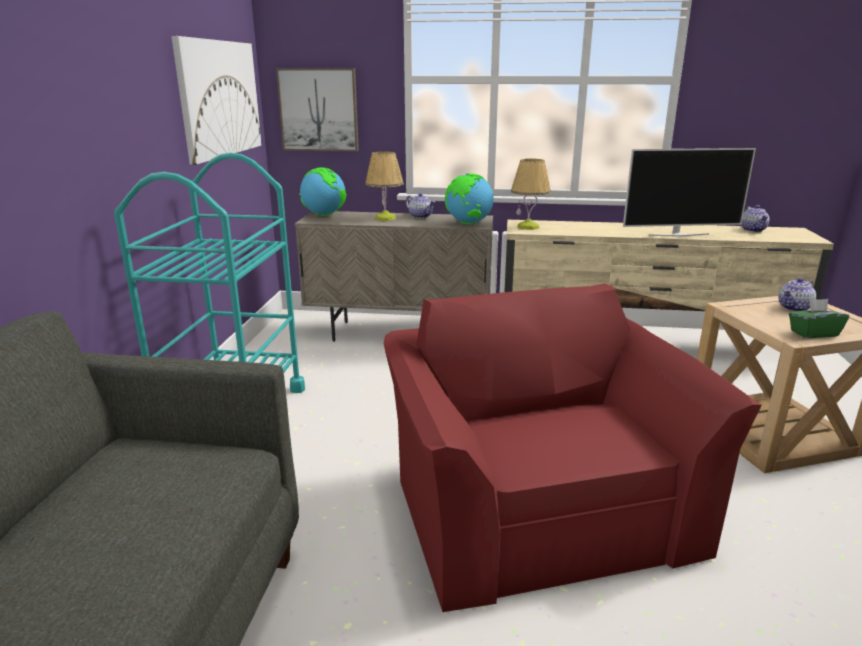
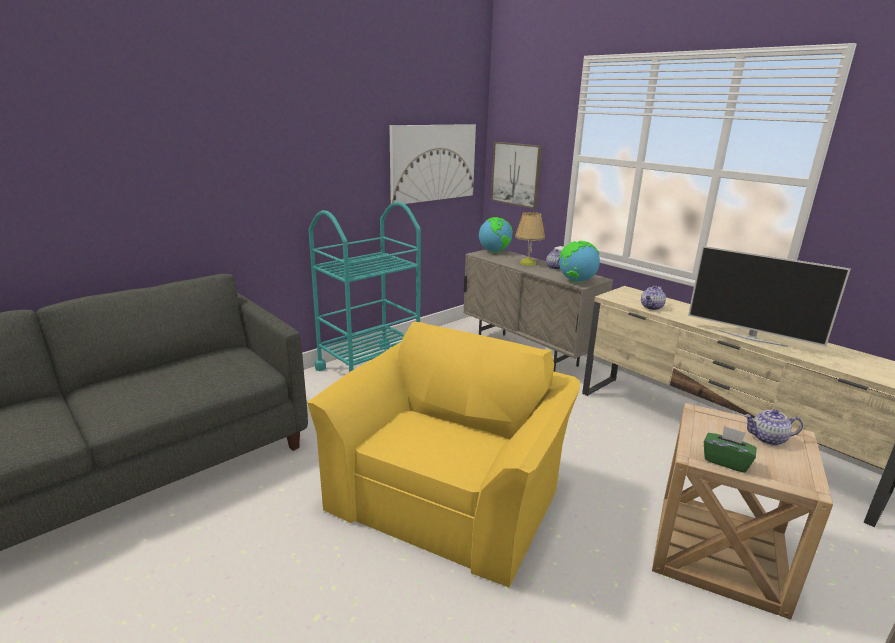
camera: 40 degrees right, 0 degrees up
red armchair [384,283,762,612] -> yellow armchair [307,322,580,587]
table lamp [511,159,551,230] -> none
teapot [741,205,770,232] -> teapot moved to [641,285,666,310]

